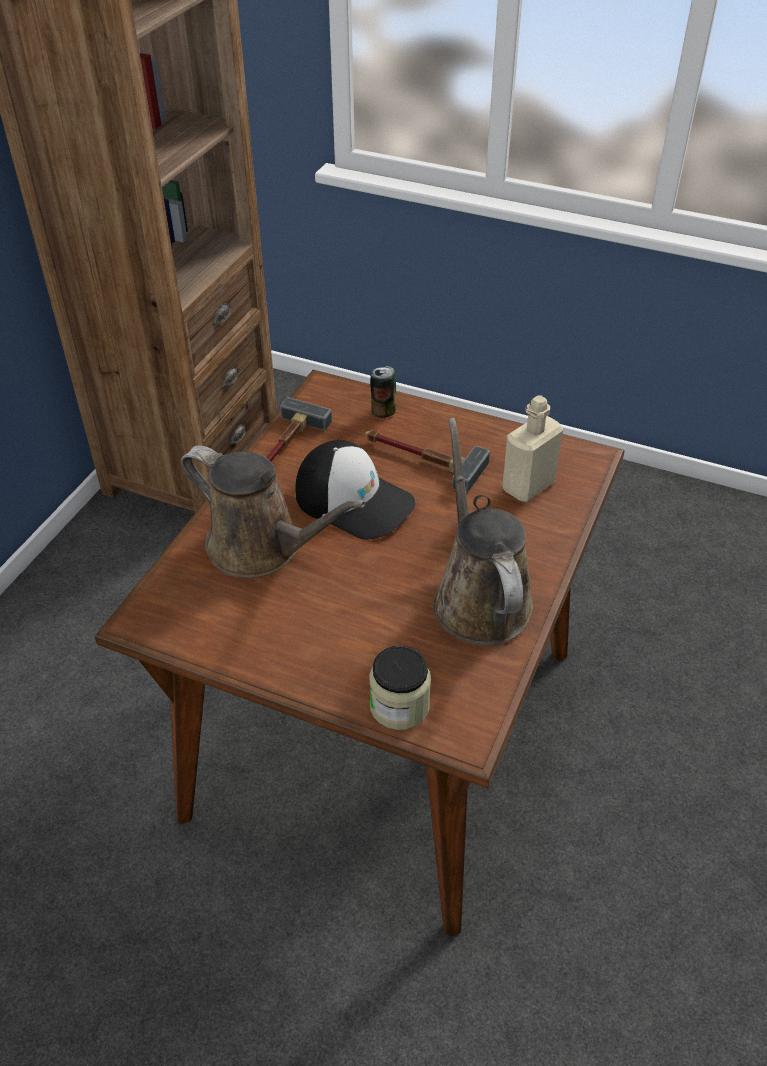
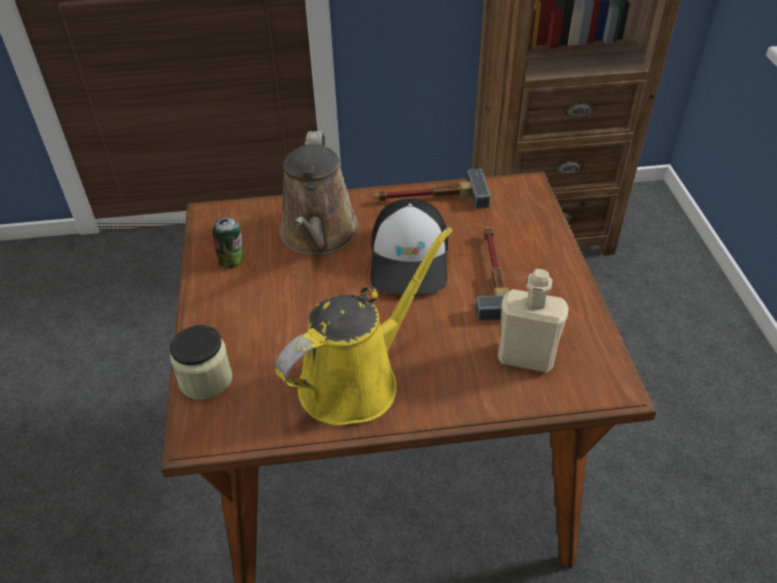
camera: 60 degrees right, 0 degrees up
can [370,366,396,418] -> can moved to [212,217,243,268]
brown watering can [433,418,533,645] -> yellow watering can [275,227,453,426]

